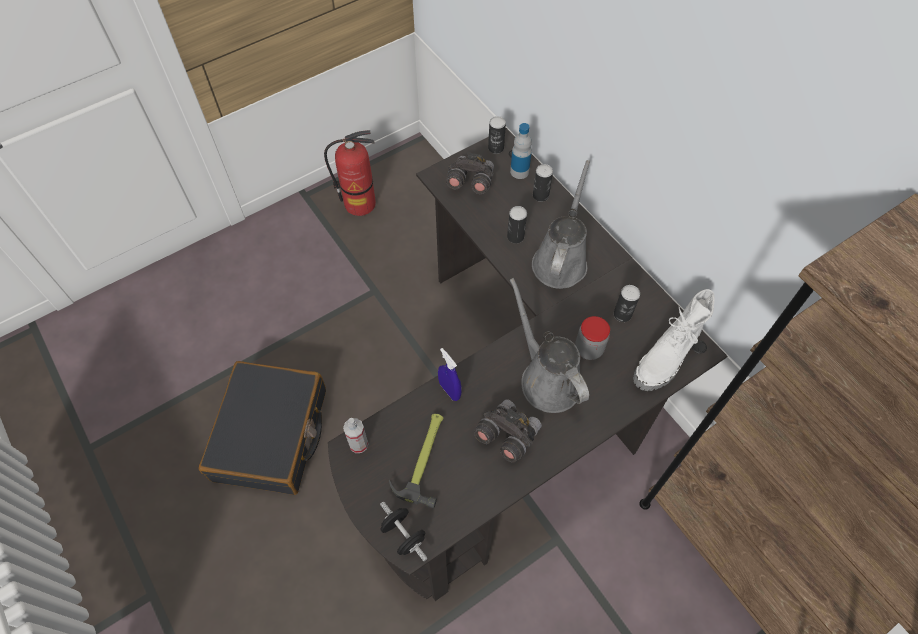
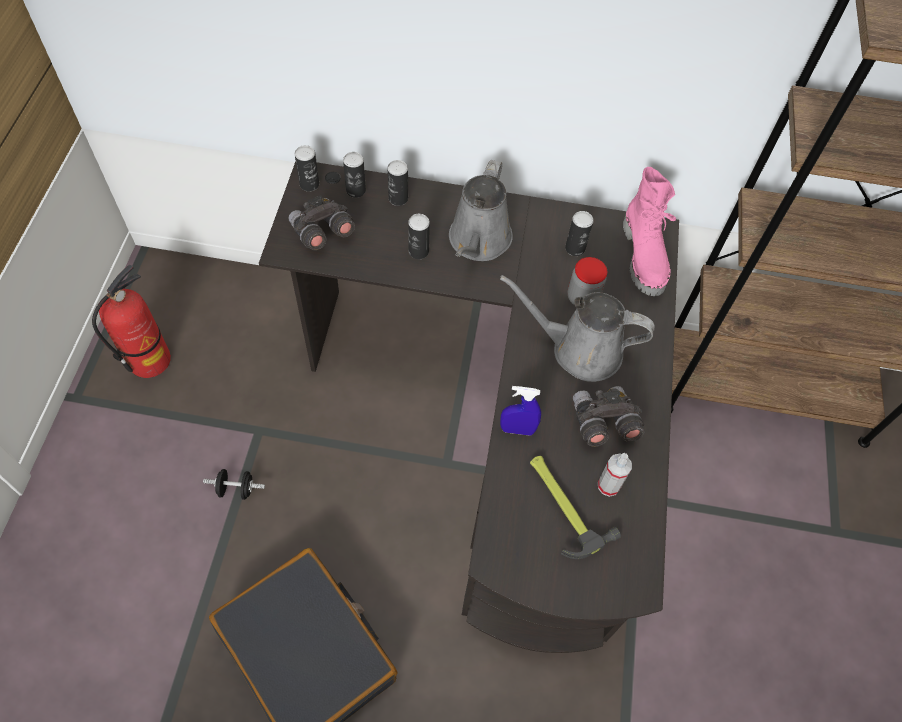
camera: 50 degrees left, 0 degrees up
spray bottle [343,418,369,453] -> spray bottle moved to [598,453,632,497]
black dumbbell [380,502,428,561] -> black dumbbell moved to [203,469,265,500]
bottle [510,123,532,179] -> can [343,152,366,198]
grey watering can [532,160,590,289] -> grey watering can turned 135 degrees counterclockwise [449,160,513,261]
white boot [633,289,715,391] -> pink boot [622,167,676,296]

